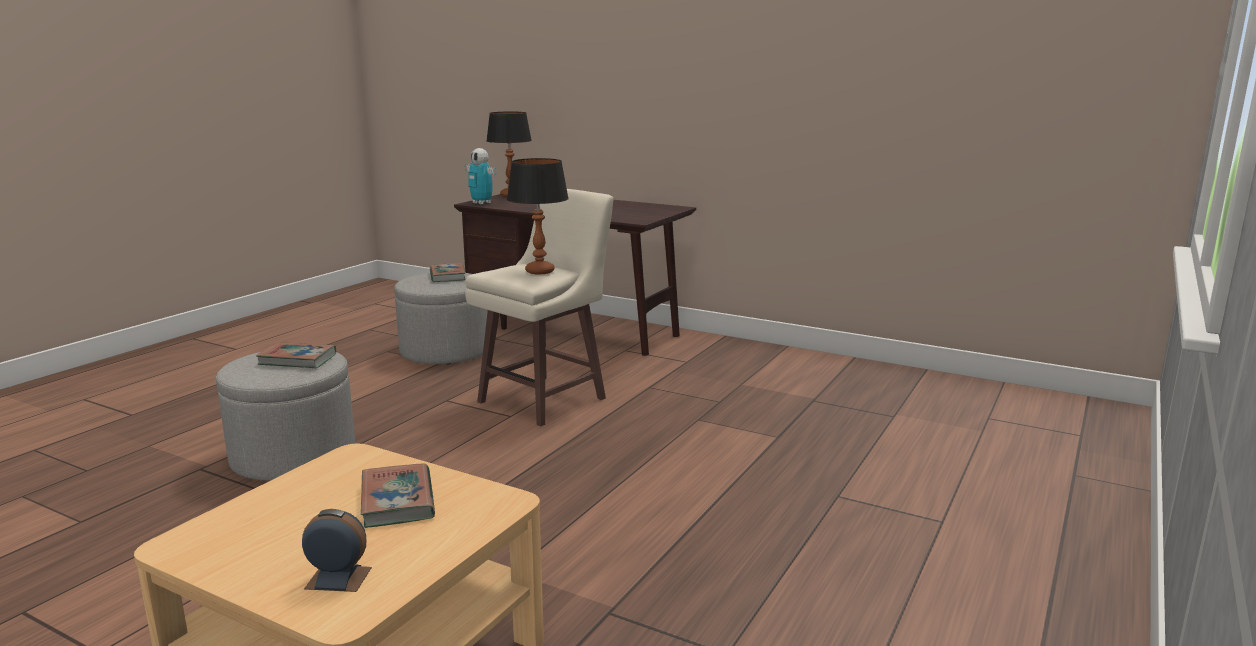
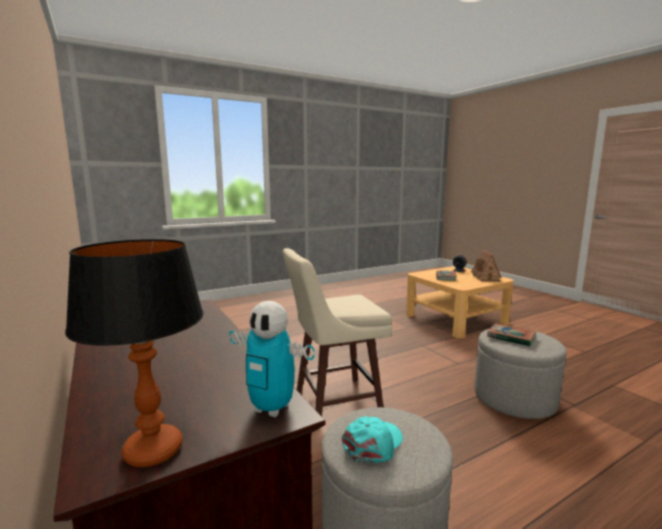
camera: 150 degrees left, 5 degrees down
book [430,263,466,282] -> turquoise cap [342,417,403,463]
toy robot [464,148,497,204] -> toy robot turned 135 degrees clockwise [229,301,315,417]
table lamp [507,158,569,275] -> none
none -> toy house [471,250,502,282]

